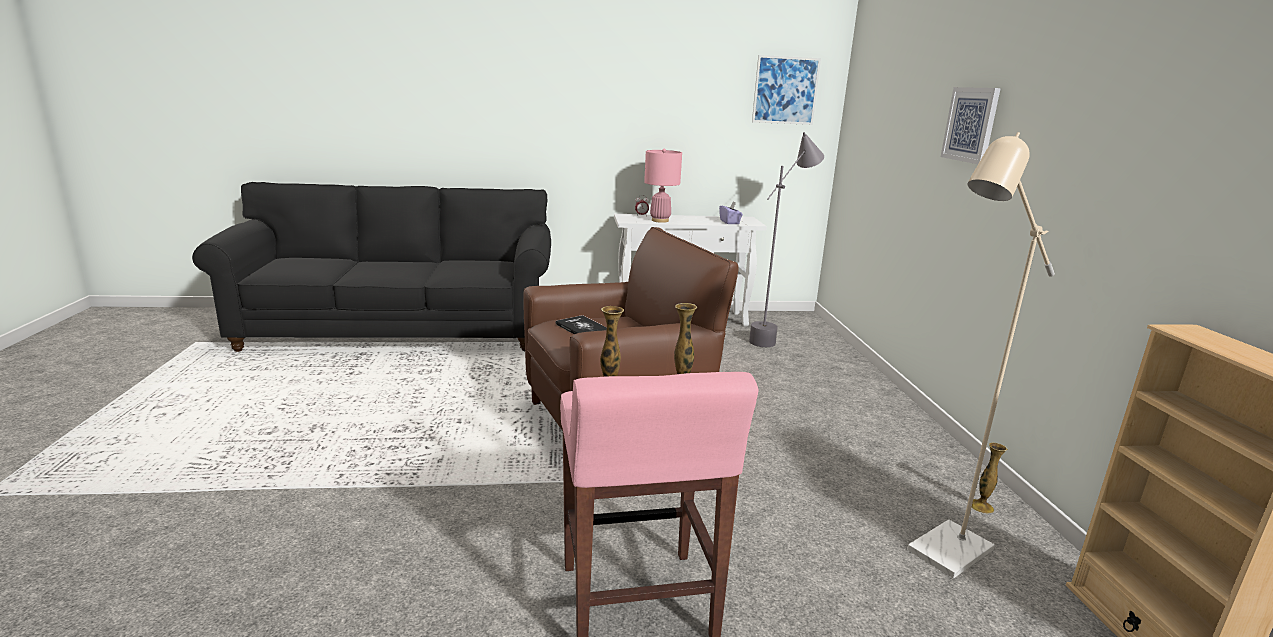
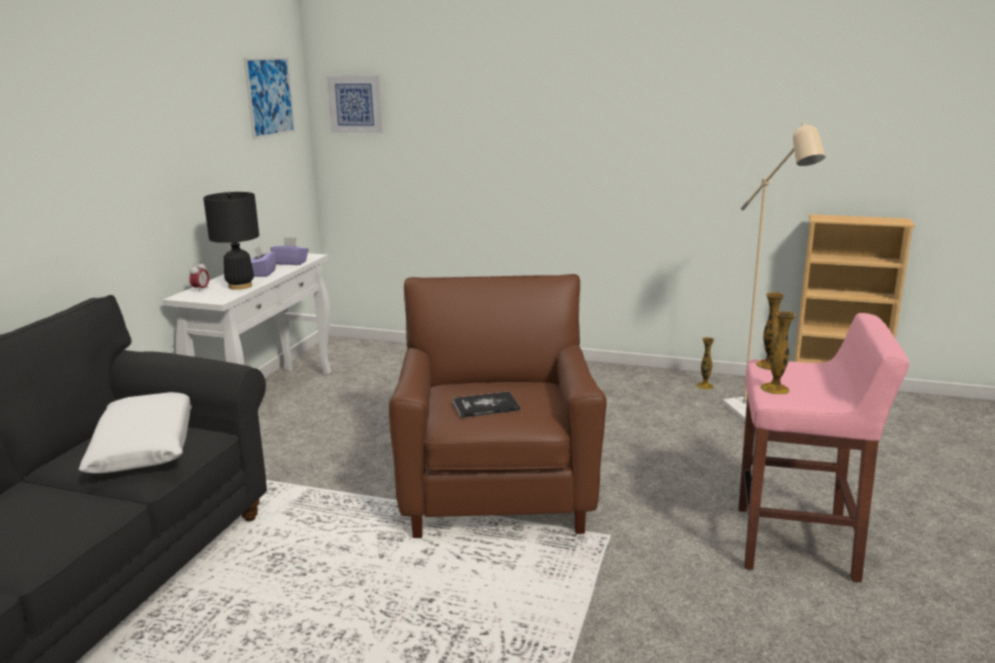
camera: 65 degrees left, 0 degrees up
pink table lamp [644,148,682,223] -> black table lamp [203,192,259,290]
grey floor lamp [749,132,824,347] -> none
picture [941,87,1001,164] -> picture moved to [327,75,383,133]
none -> white pillow [78,392,192,474]
none -> purple tissue box [251,246,276,277]

